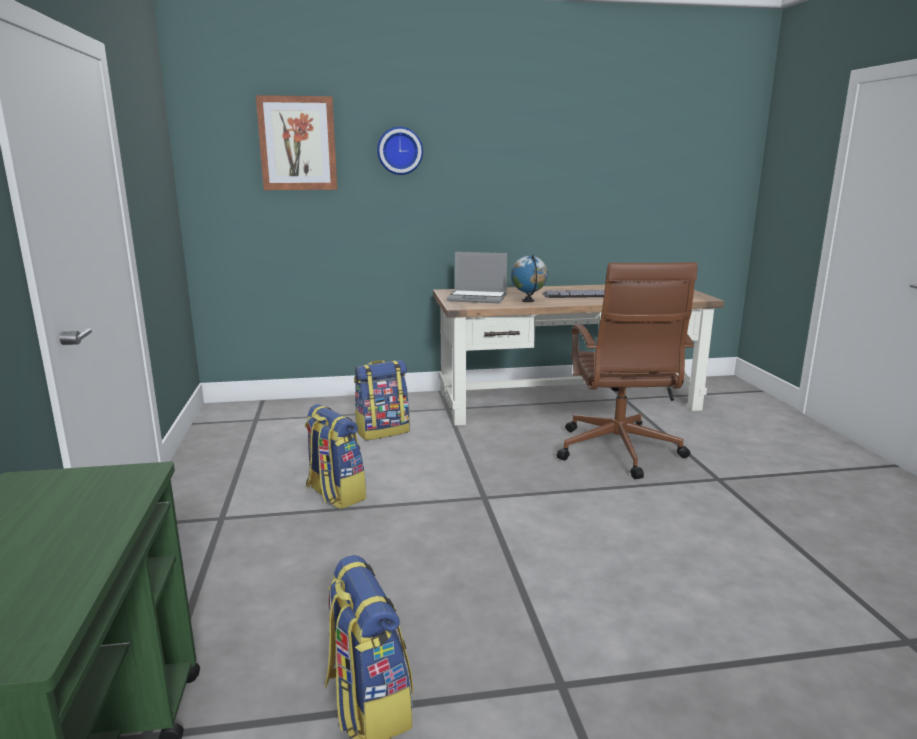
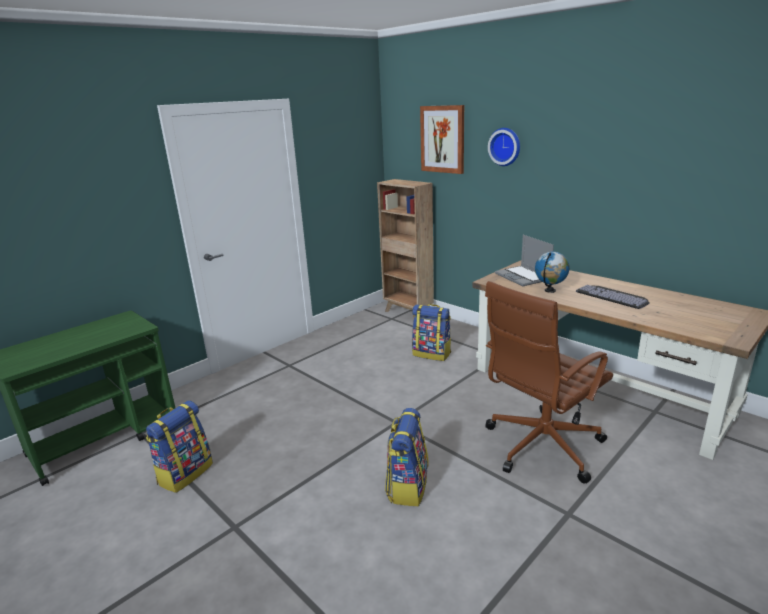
camera: 55 degrees right, 5 degrees up
backpack [305,404,366,509] -> backpack moved to [385,408,429,506]
none -> brown bookcase [377,179,434,321]

